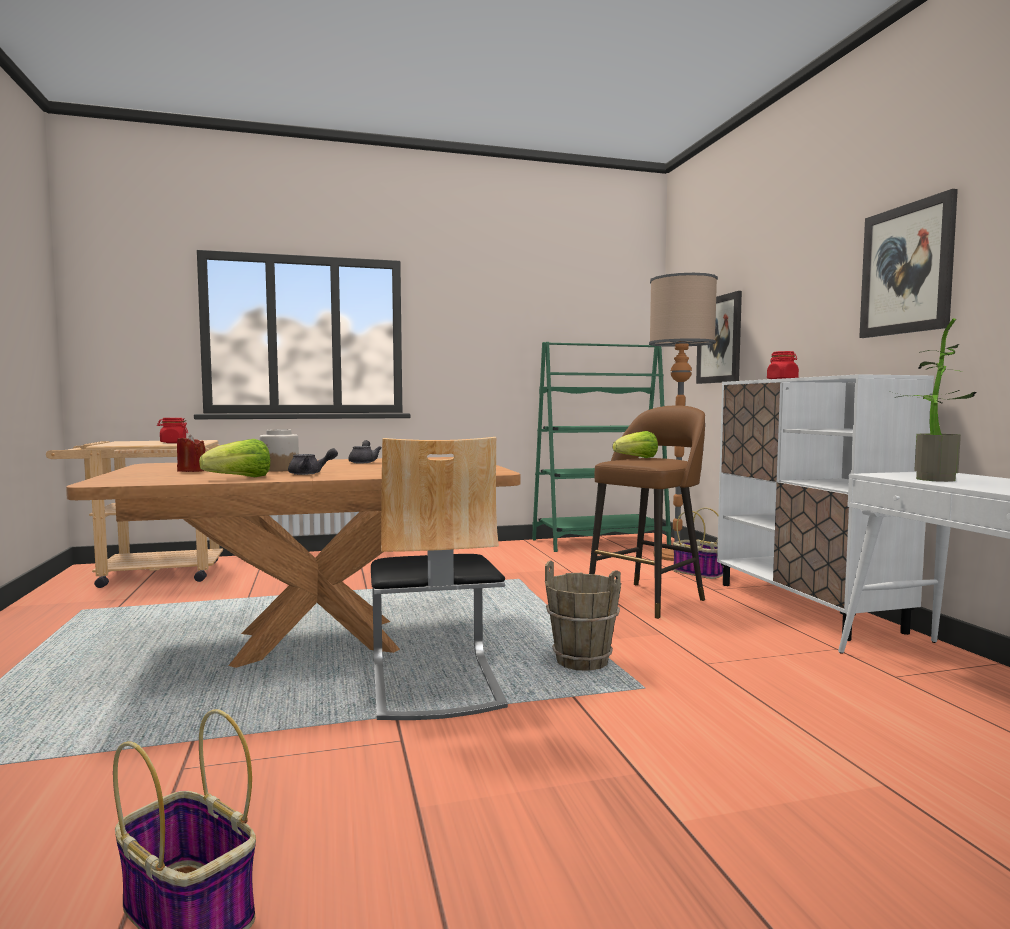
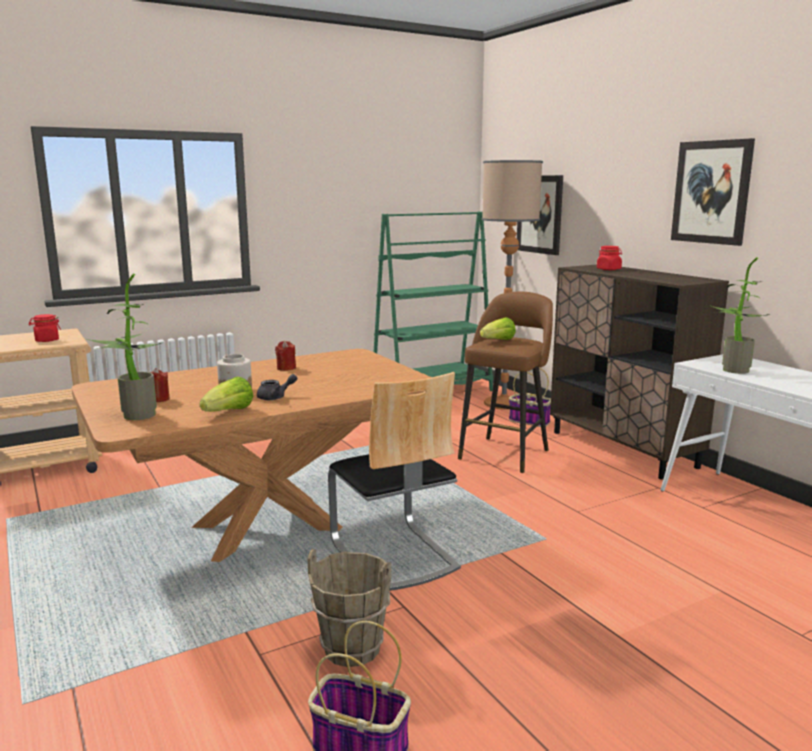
camera: 15 degrees left, 10 degrees up
grey teapot [348,440,382,463] -> red candle [275,341,296,371]
brown bucket [545,561,621,671] -> brown bucket moved to [307,549,391,667]
white cabinet [717,374,934,641] -> brown cabinet [550,265,729,480]
none -> potted plant [87,273,161,420]

